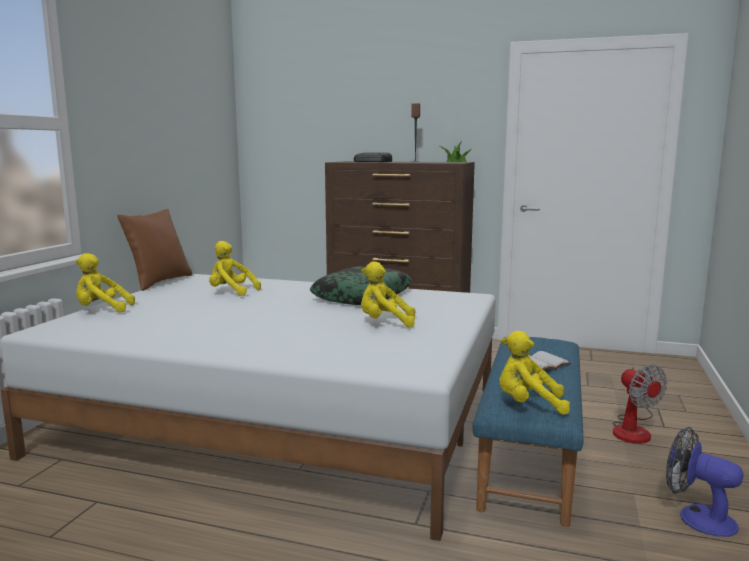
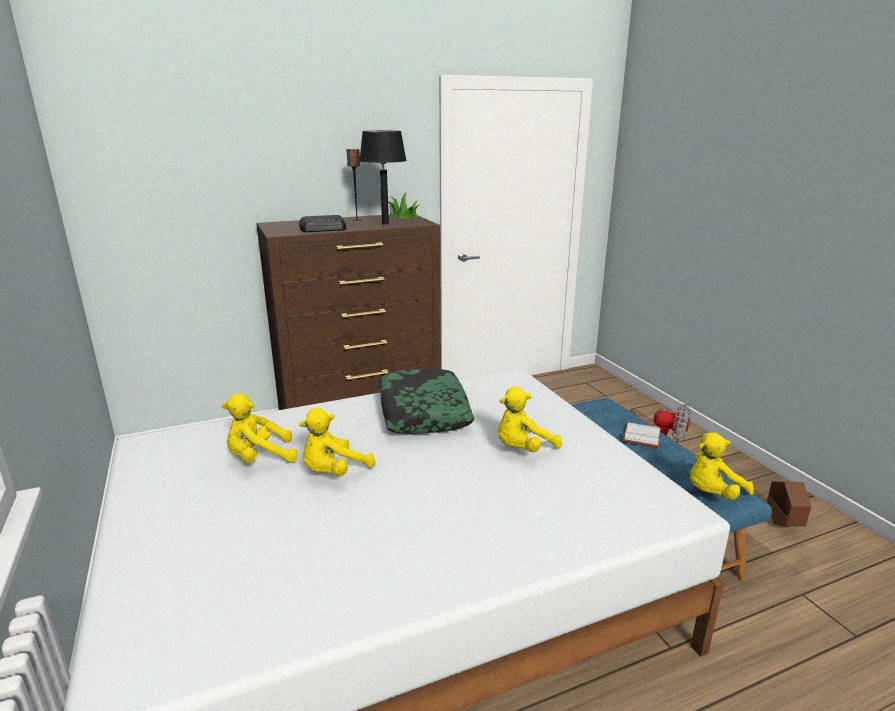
camera: 40 degrees left, 10 degrees up
yellow plush toy [76,253,135,312] -> yellow plush toy moved to [299,407,375,476]
brown pillow [117,209,193,291] -> none
fan [666,427,743,537] -> brown planter [767,481,811,527]
none -> black table lamp [359,131,407,224]

